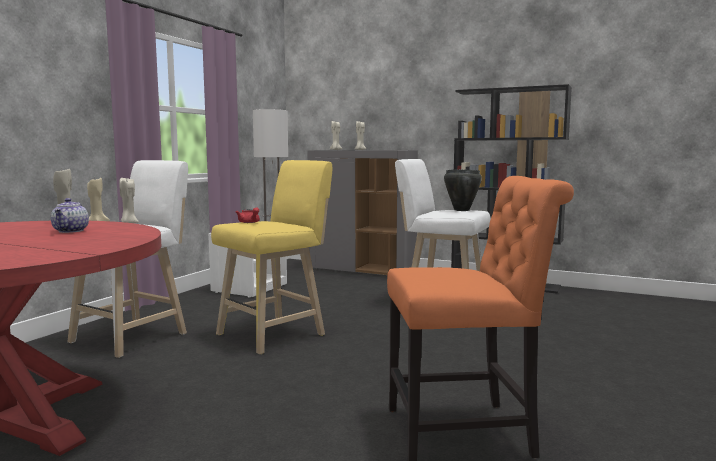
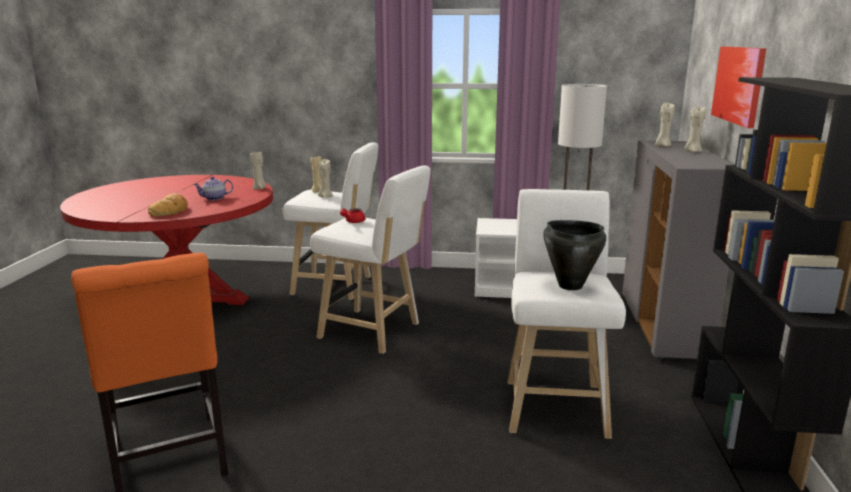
camera: 70 degrees right, 10 degrees up
yellow stool [211,160,332,354] -> white stool [310,166,431,354]
none -> bread [148,193,188,217]
none -> picture [711,46,766,128]

